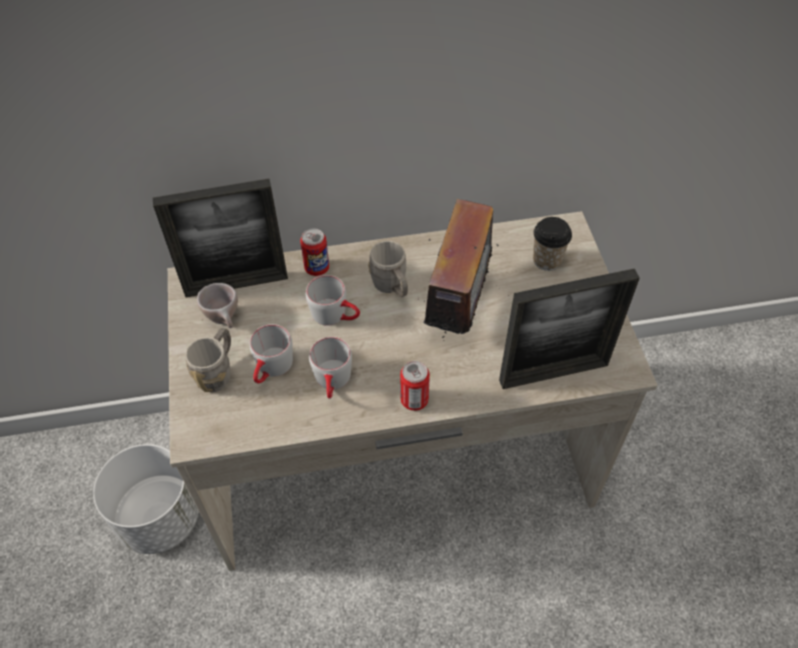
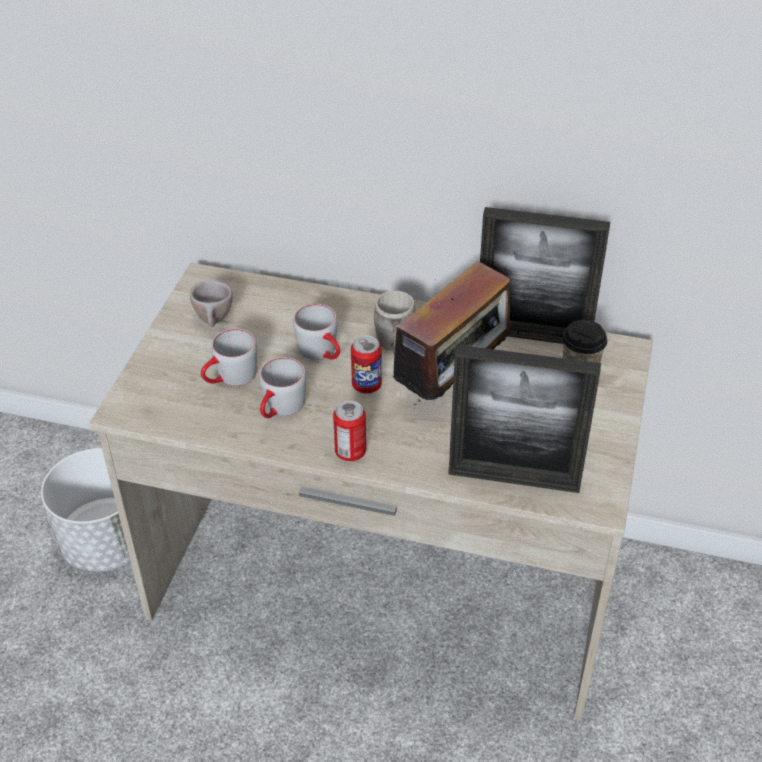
camera: 25 degrees right, 10 degrees down
picture frame [153,179,288,297] -> picture frame moved to [480,207,610,344]
grey mug [186,328,231,392] -> none
can [300,228,329,276] -> can moved to [351,335,382,394]

